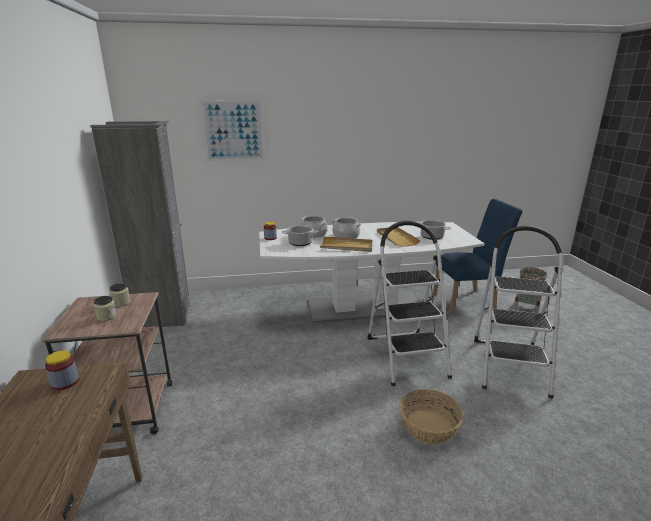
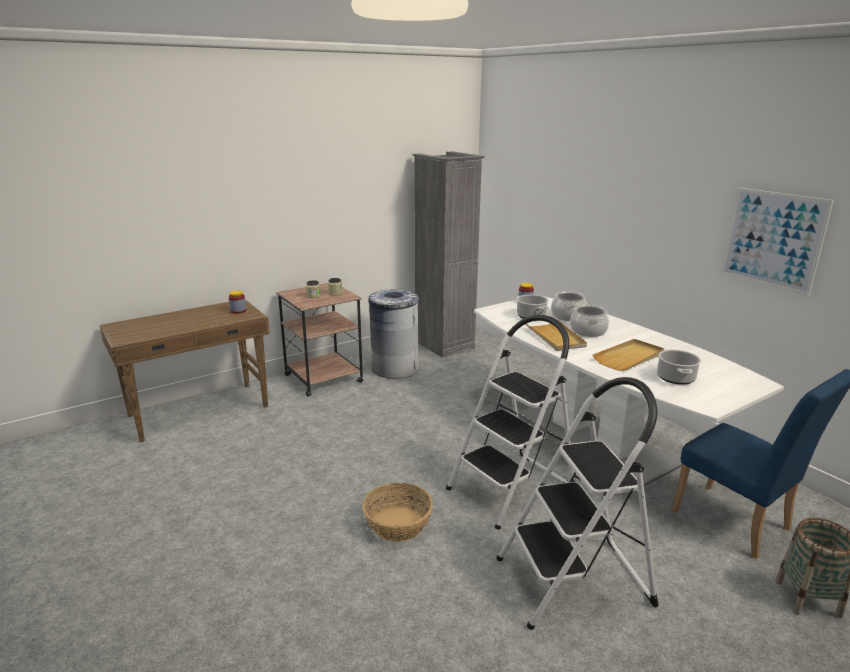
camera: 65 degrees right, 0 degrees up
picture [201,100,264,161] -> picture moved to [721,188,834,296]
none -> grey trash can [368,289,419,379]

